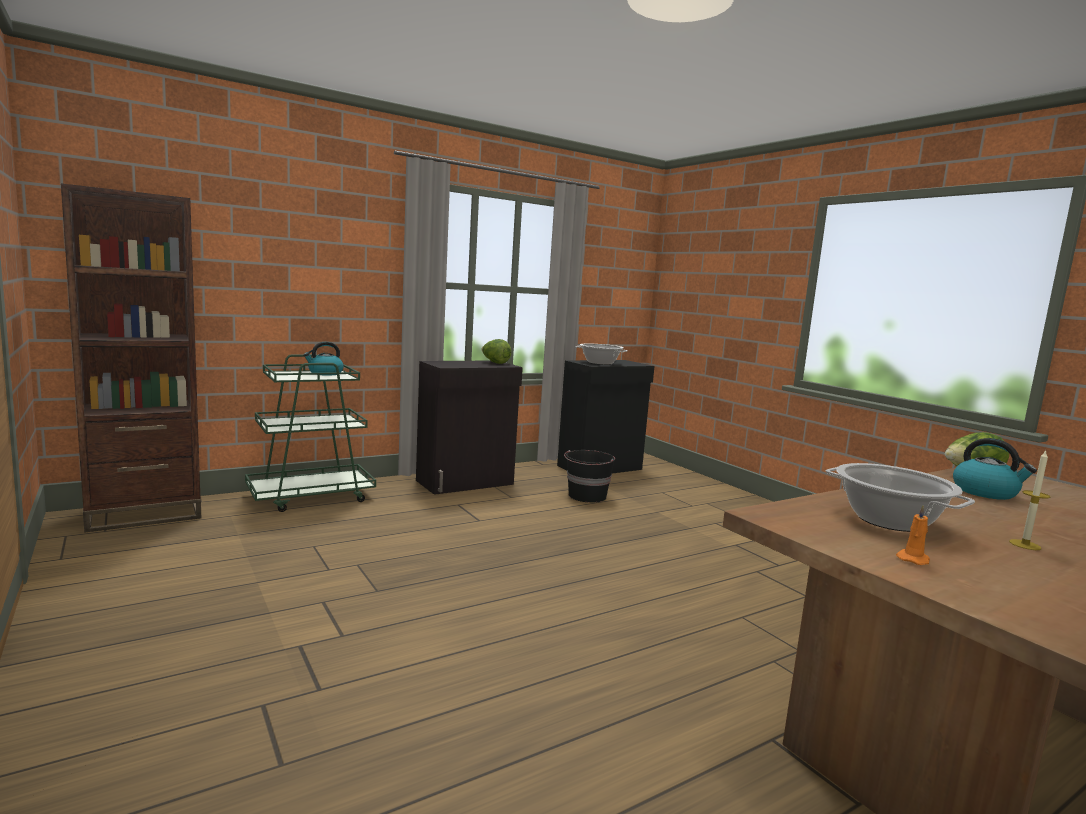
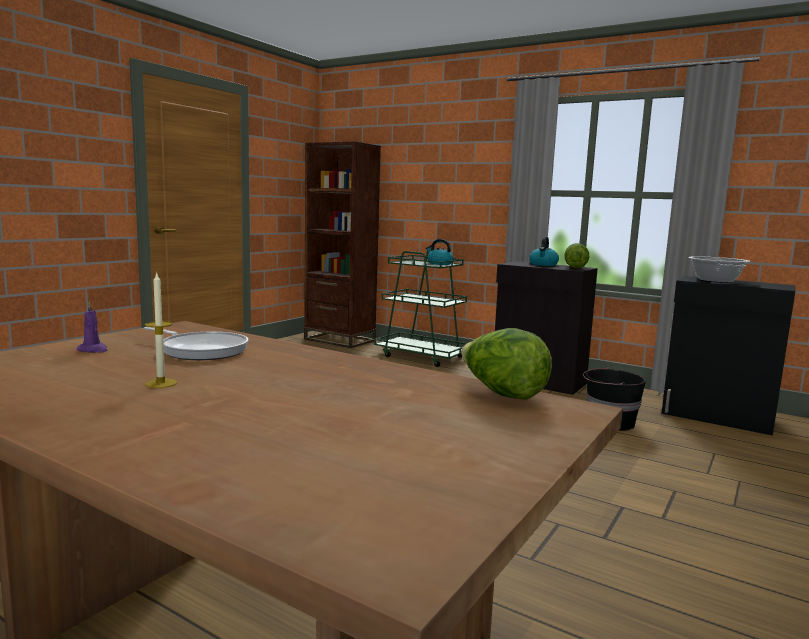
camera: 65 degrees right, 0 degrees up
cooking pot [826,463,975,532] -> frying pan [143,327,248,360]
orange candle [896,505,930,565] -> purple candle [76,301,108,353]
kettle [953,438,1037,500] -> kettle moved to [529,237,559,266]

